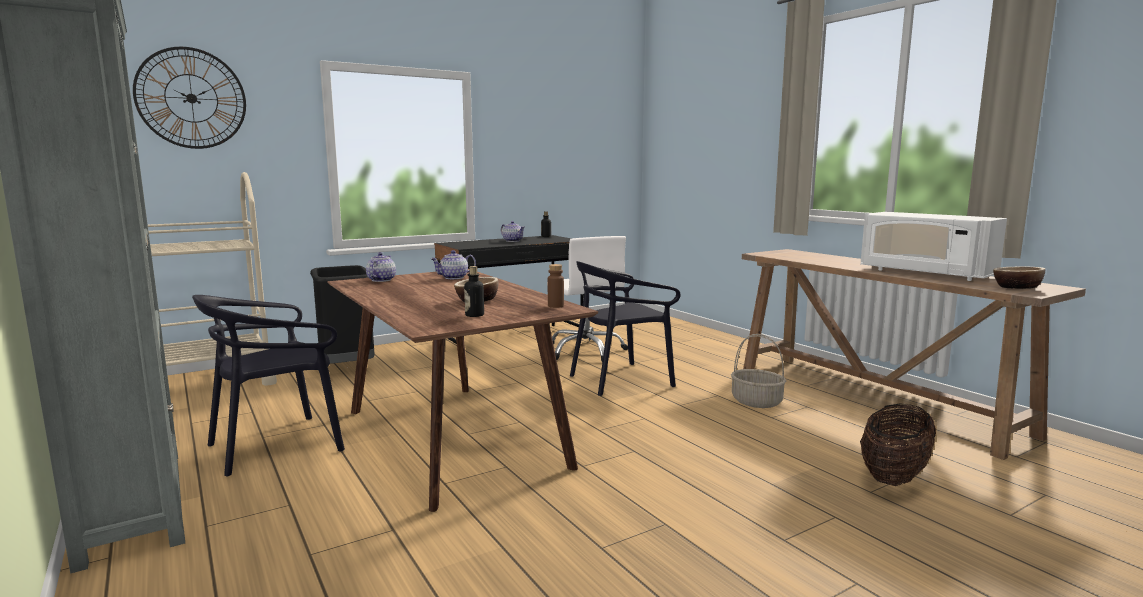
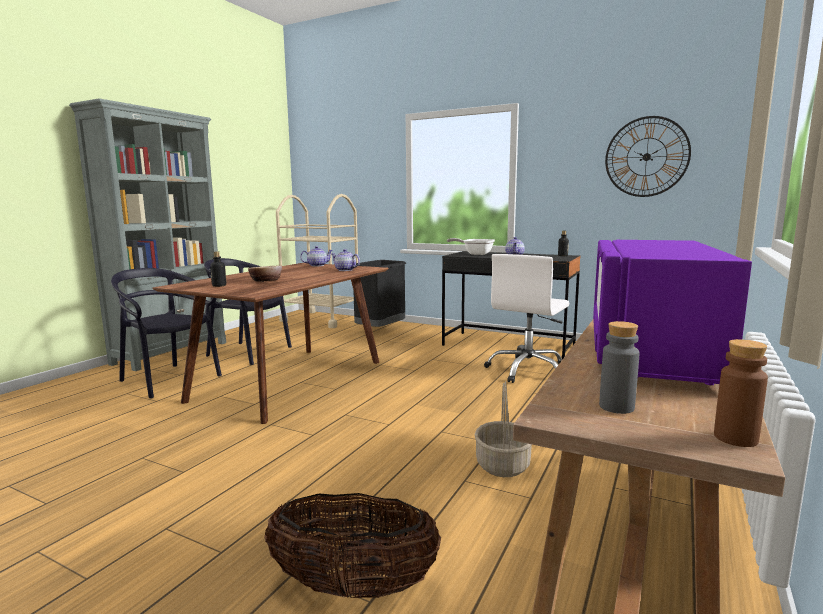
camera: 60 degrees right, 0 degrees up
wall clock [133,47,246,149] -> wall clock moved to [605,116,691,197]
brown bottle [548,264,564,308] -> brown bottle moved to [714,339,768,447]
black chair [570,261,680,396] -> black chair moved to [111,268,222,399]
white microwave [860,212,1007,281] -> purple microwave [593,240,752,385]
bowl [993,266,1045,289] -> grey bottle [599,321,640,414]
none -> frying pan [447,238,495,255]

